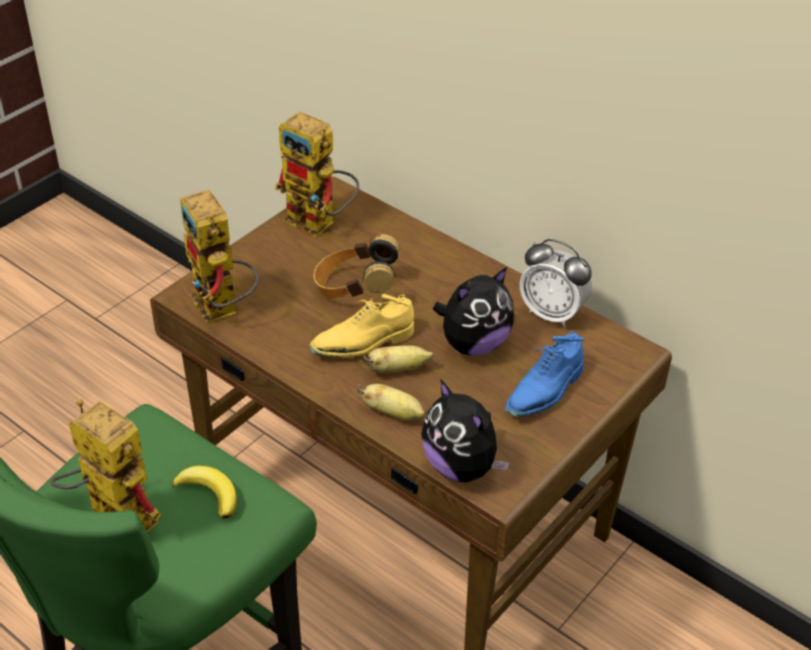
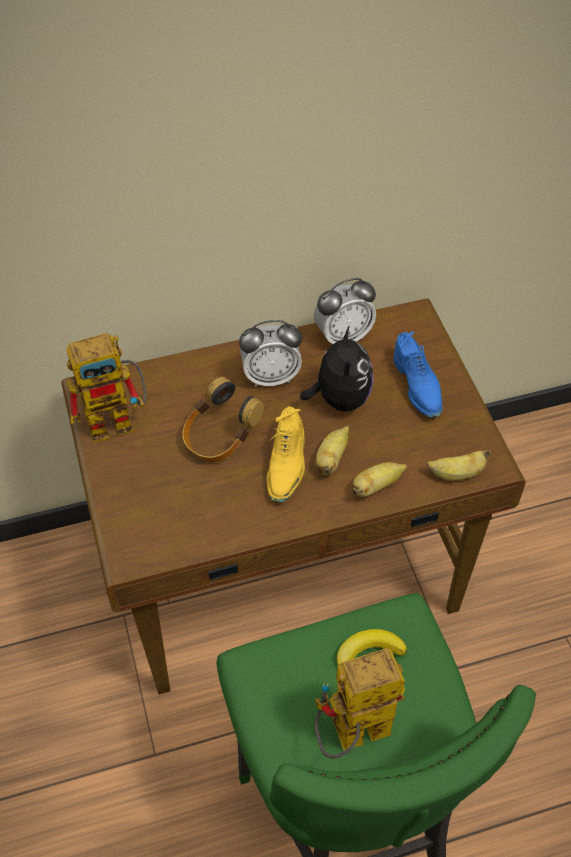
camera: 55 degrees left, 10 degrees up
toy robot [180,189,259,324] -> none
plush toy [421,379,510,482] -> banana [427,450,491,481]
none -> alarm clock [239,320,302,387]

